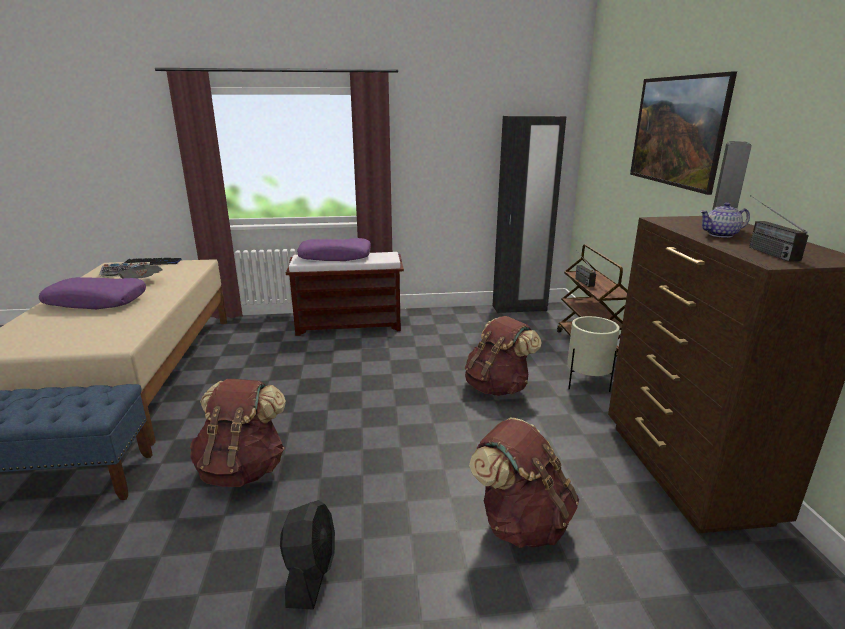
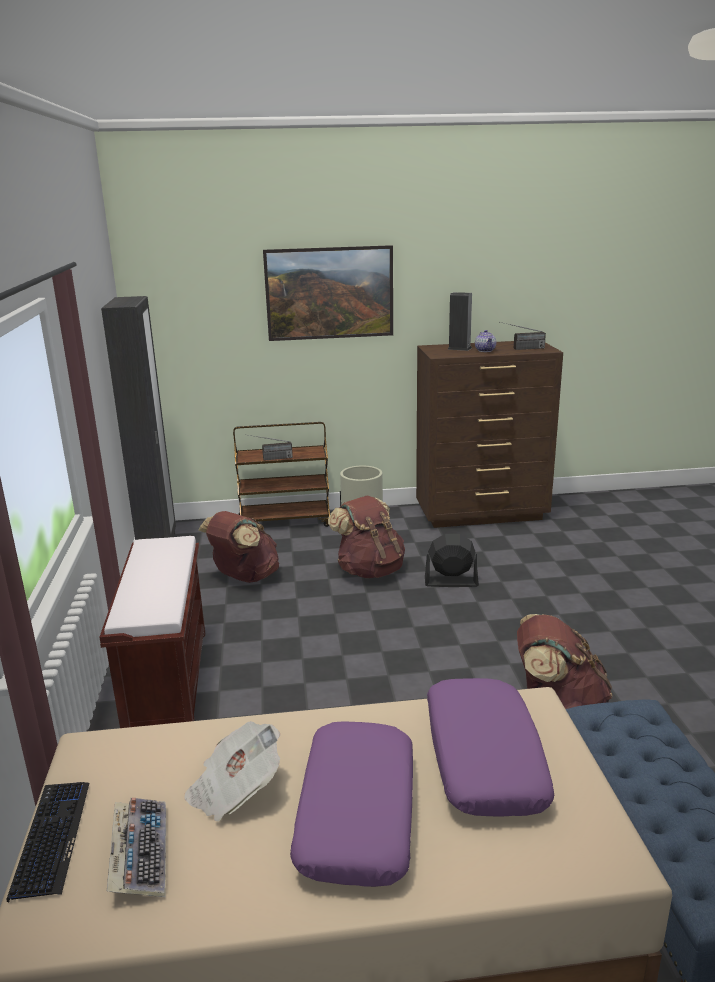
camera: 90 degrees left, 0 degrees up
black fan [280,500,335,609] -> black fan moved to [425,533,479,587]
purple pillow [297,238,371,261] -> purple pillow moved to [427,678,554,817]
brown backpack [469,418,579,548] -> brown backpack moved to [198,511,279,583]

